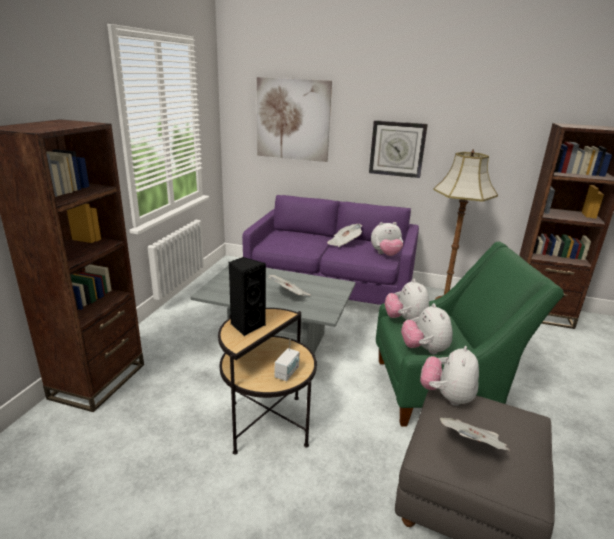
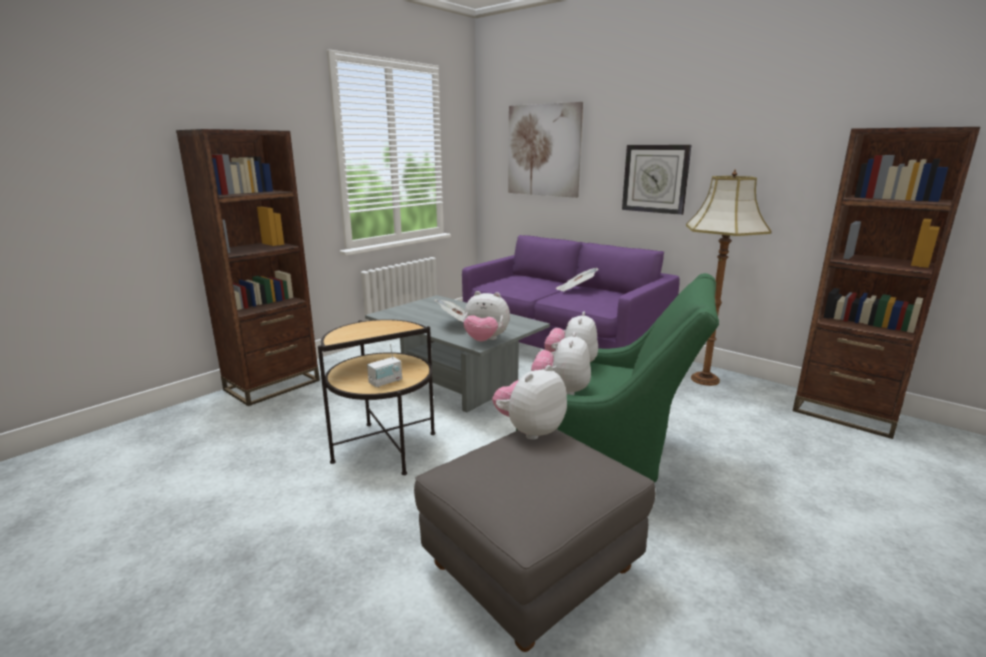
camera: 25 degrees right, 5 degrees down
black speaker [228,257,266,336] -> none
plush toy [371,222,403,256] -> plush toy moved to [463,291,510,341]
newspaper [440,418,510,451] -> none

